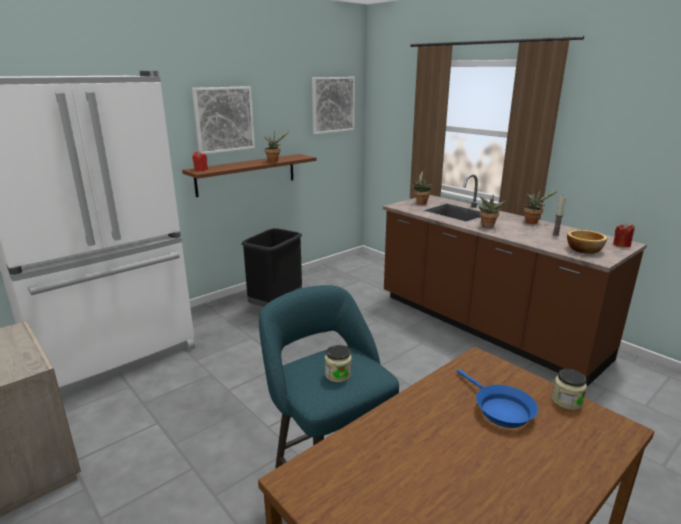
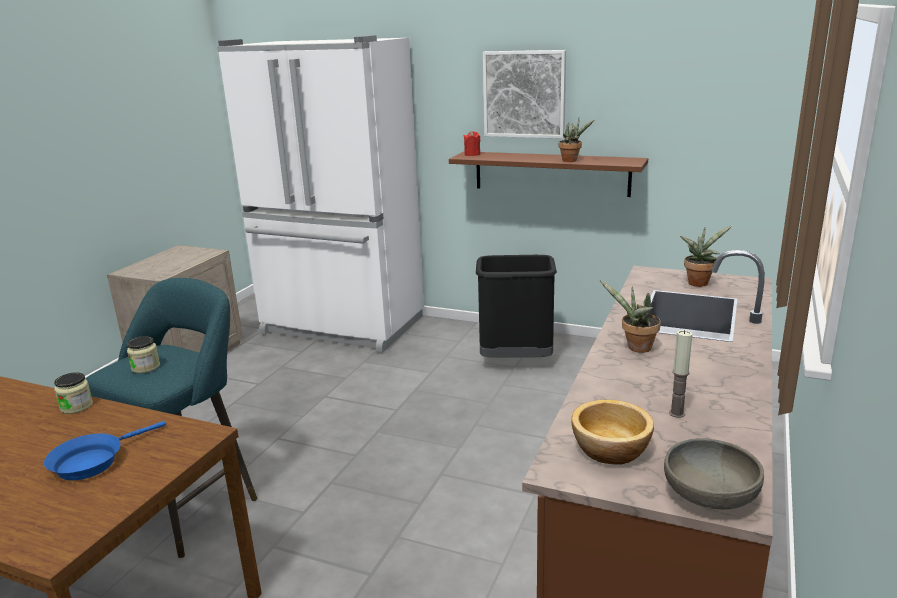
camera: 65 degrees right, 0 degrees up
picture [312,77,355,134] -> none
potted plant [524,190,559,224] -> none
jar [552,369,587,410] -> jar moved to [54,372,93,414]
red candle [613,223,634,247] -> grey bowl [664,439,764,509]

